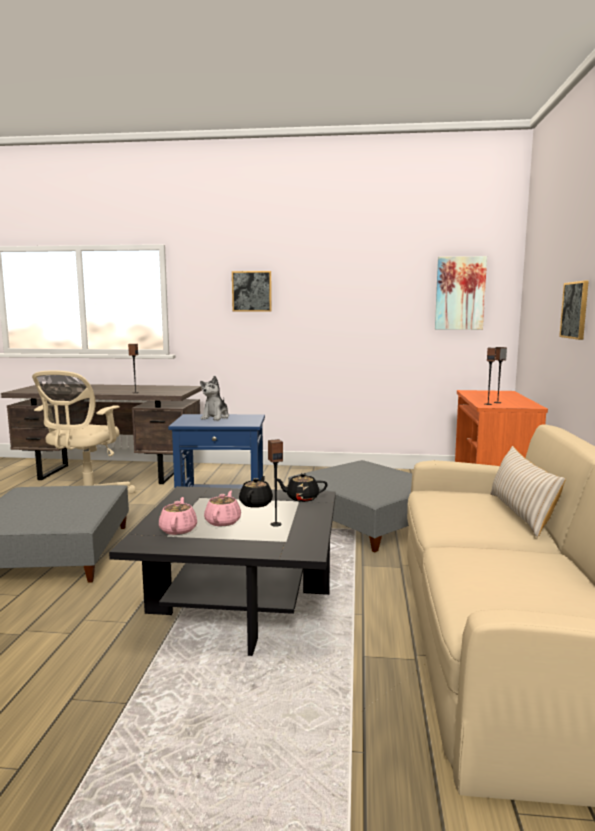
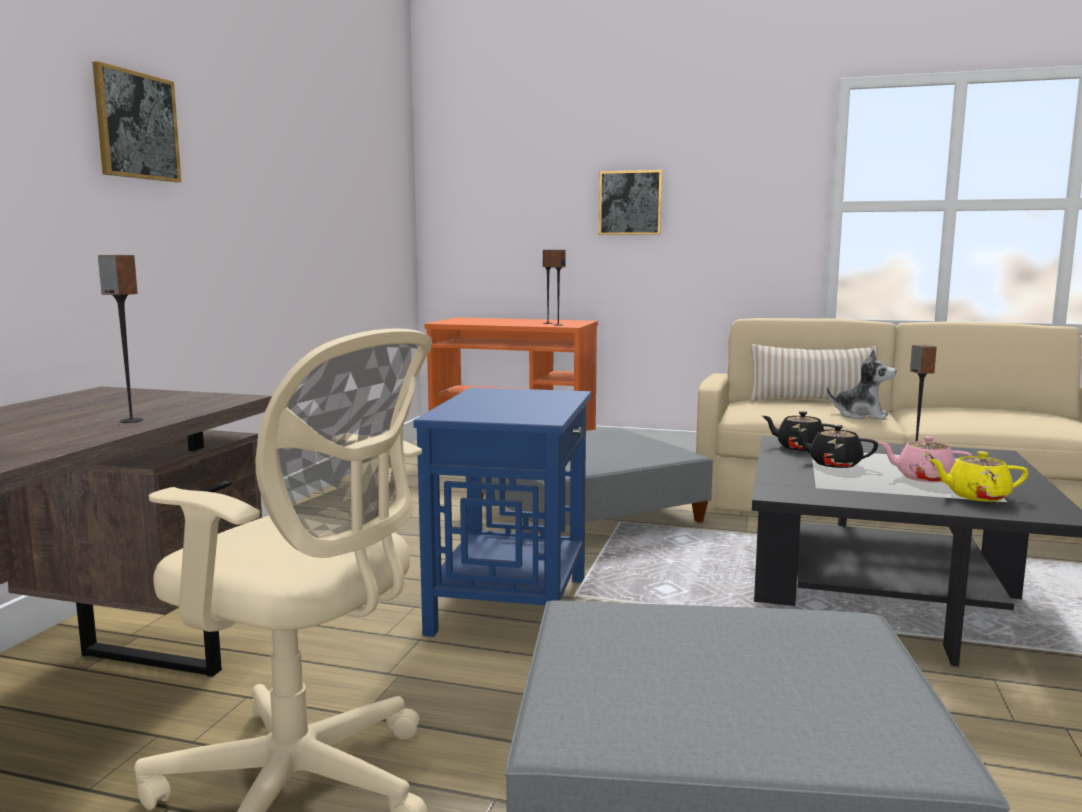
camera: 80 degrees left, 0 degrees up
pink teapot [159,497,197,535] -> yellow teapot [929,451,1029,501]
plush toy [200,376,229,420] -> plush toy moved to [827,350,896,420]
black teapot [277,473,328,502] -> black teapot turned 105 degrees clockwise [762,411,834,451]
picture [435,256,487,330] -> none

